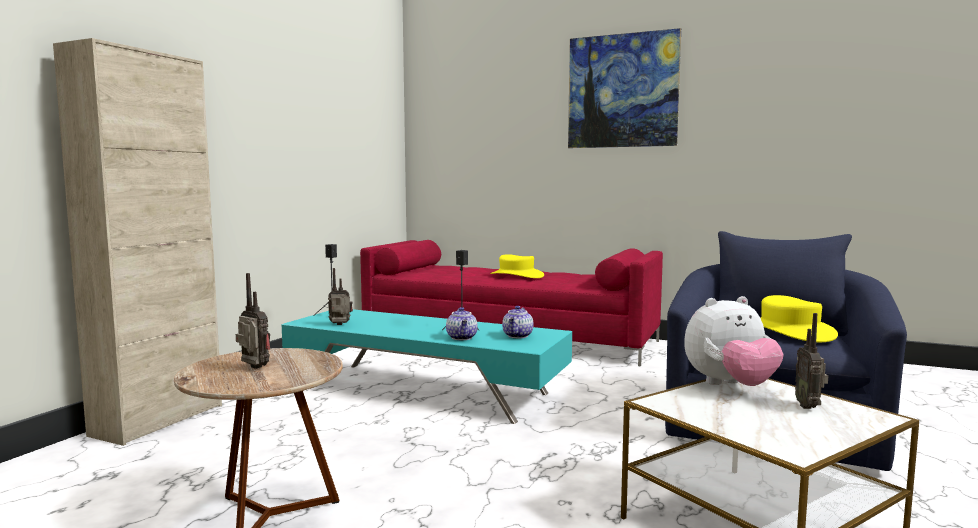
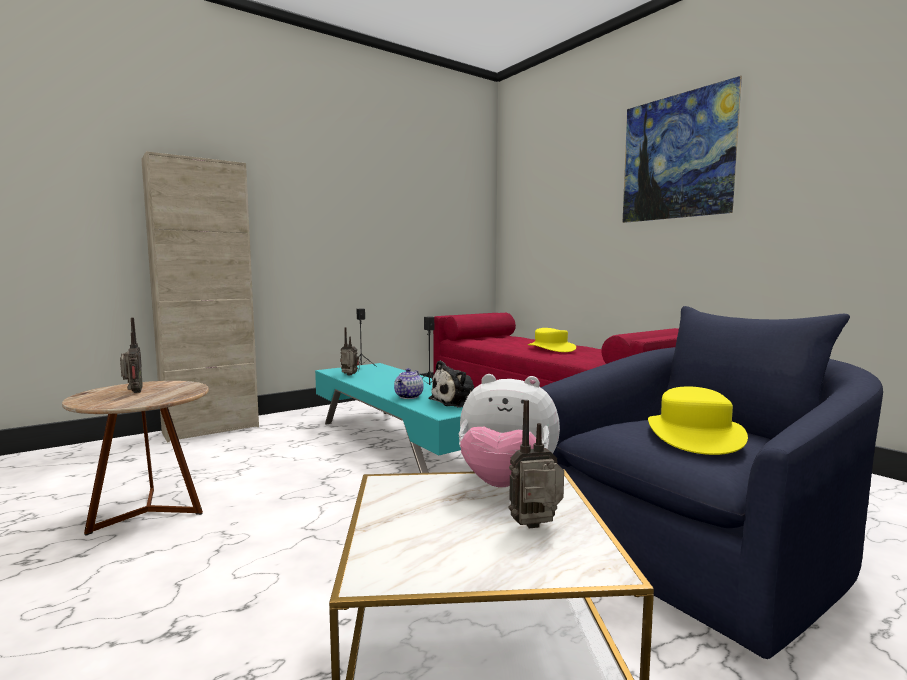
camera: 30 degrees right, 0 degrees up
teapot [502,306,534,338] -> plush toy [428,360,474,408]
radio [795,313,828,409] -> radio turned 45 degrees clockwise [509,400,564,529]

